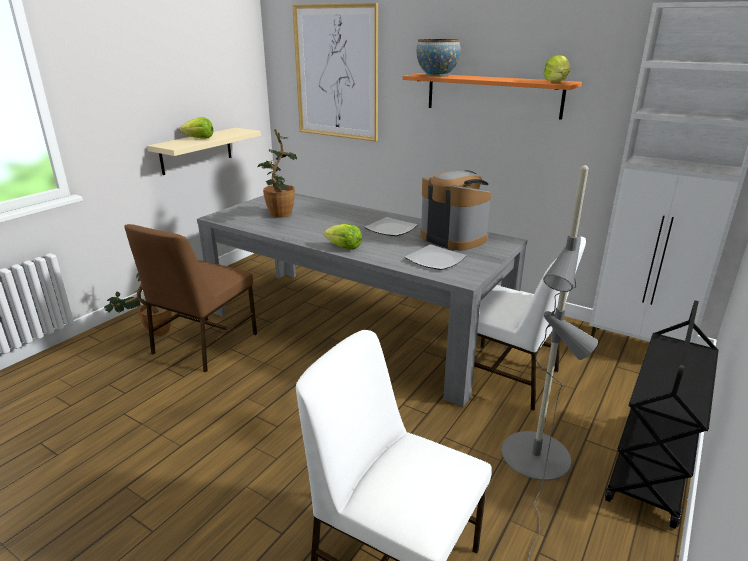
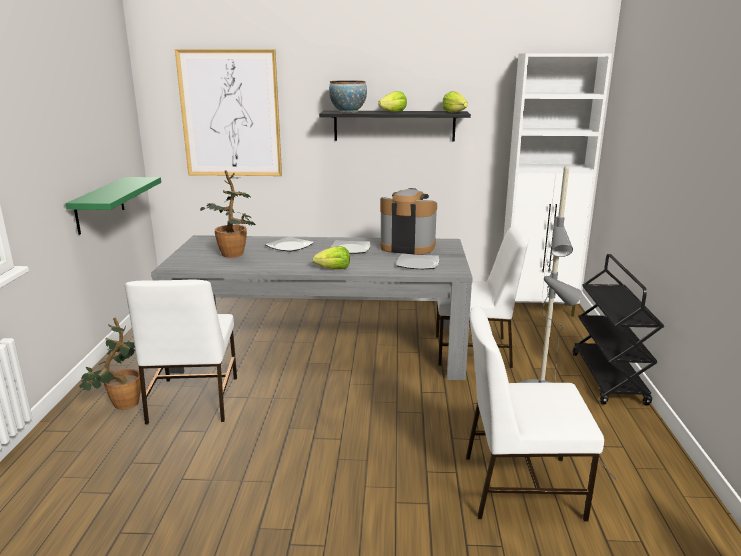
camera: 30 degrees left, 5 degrees down
brown chair [124,224,257,372] -> white chair [125,280,237,425]
beige shelf [147,128,261,175] -> green shelf [65,177,161,235]
lettuce [180,117,213,139] -> lettuce moved to [378,91,407,112]
orange shelf [402,73,582,120] -> black shelf [319,111,471,141]
none -> plate [265,236,314,252]

